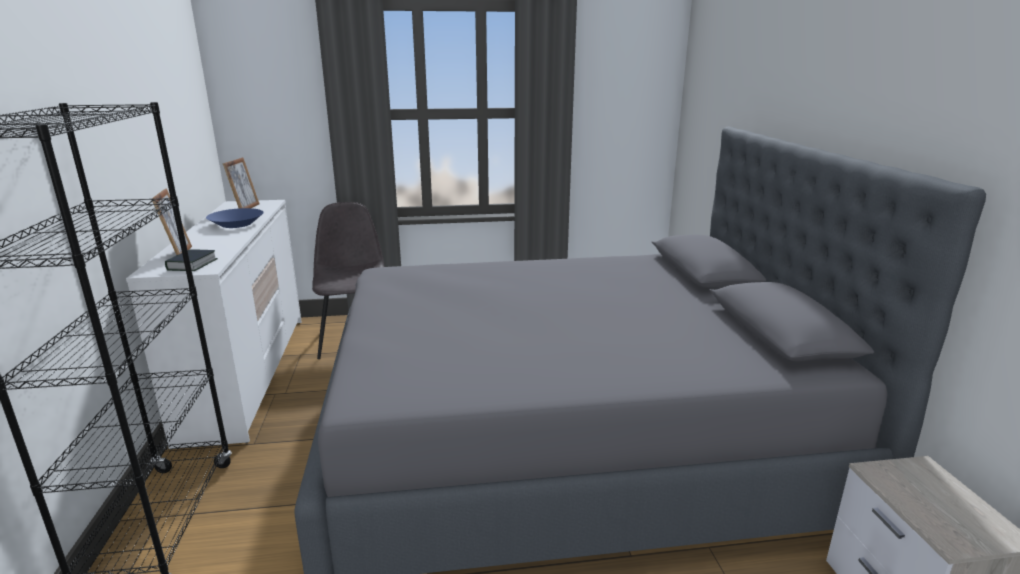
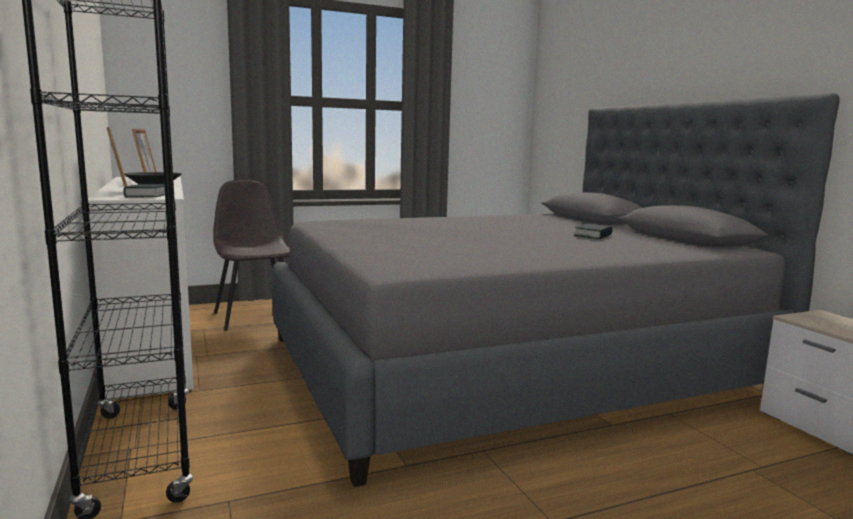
camera: 15 degrees left, 10 degrees down
blue bowl [206,208,264,228] -> black bowl [124,172,182,184]
none -> book [574,223,613,239]

